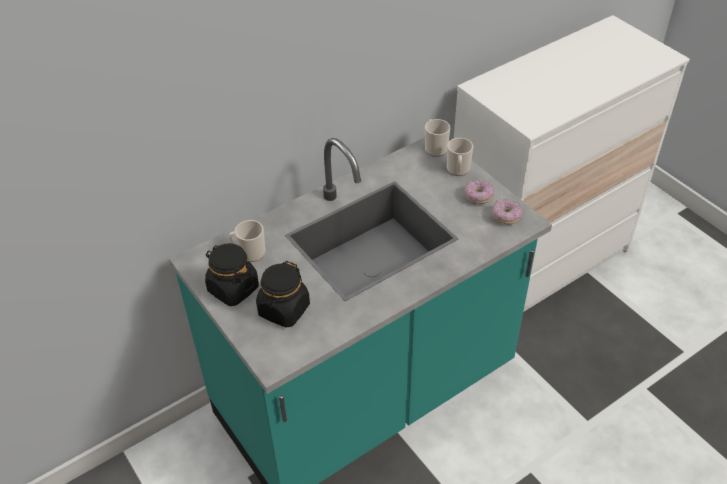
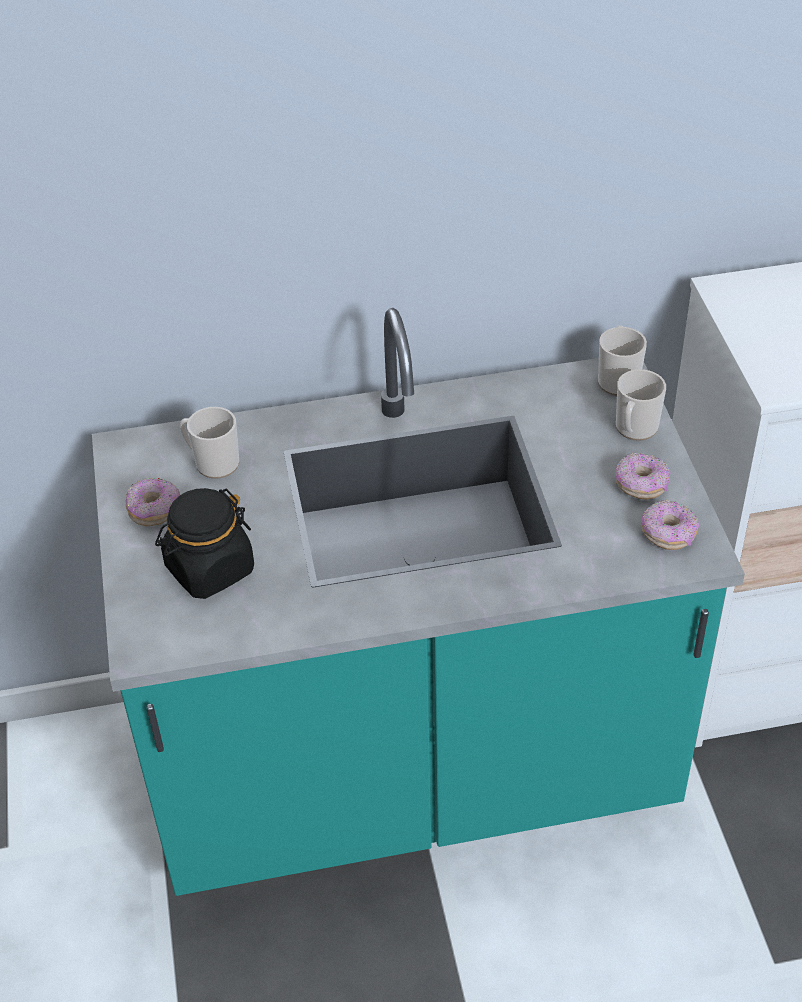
camera: 25 degrees right, 0 degrees up
black jar [205,243,259,306] -> donut [126,478,180,526]

